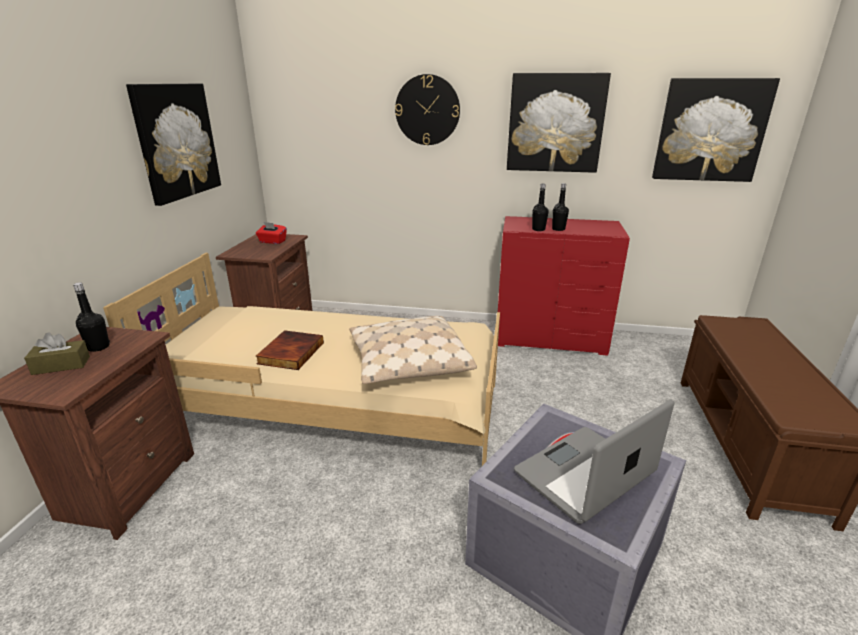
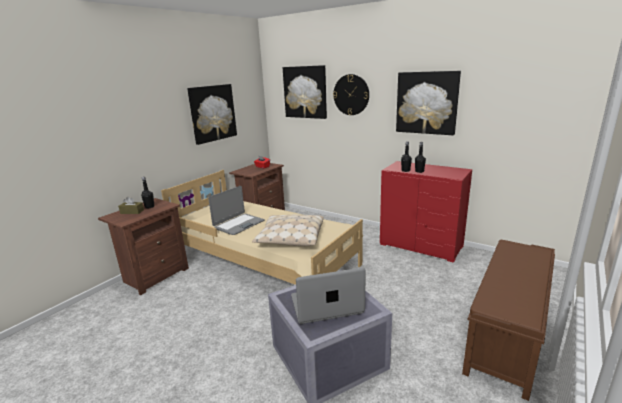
camera: 25 degrees right, 5 degrees down
book [255,330,324,370] -> laptop [208,186,265,235]
picture [652,78,780,182] -> picture moved to [283,65,327,119]

